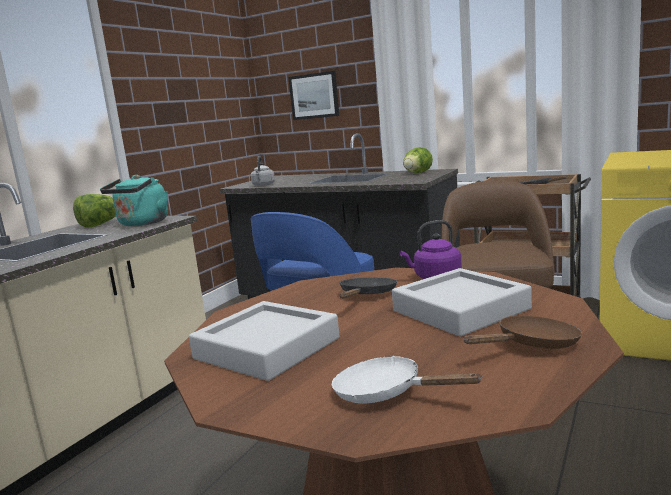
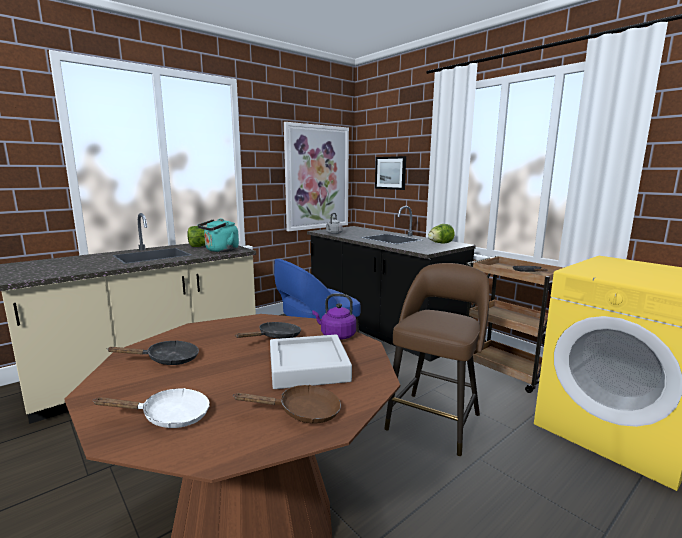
camera: 20 degrees right, 0 degrees up
grey tray [189,301,340,381] -> black frying pan [106,340,199,365]
white frying pan [332,356,483,403] -> white frying pan turned 120 degrees clockwise [93,388,210,428]
none -> picture [284,122,349,231]

